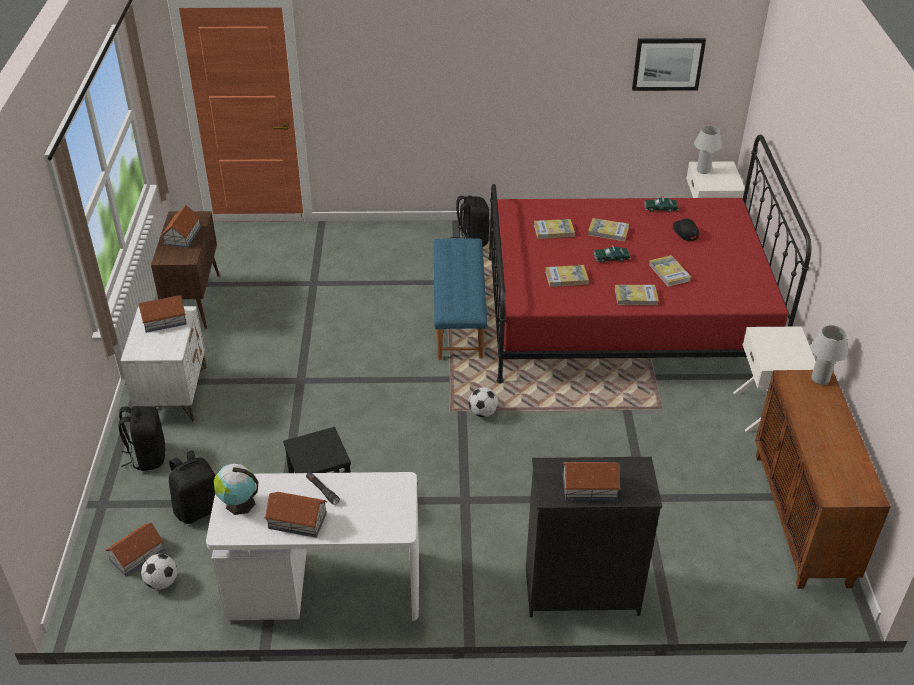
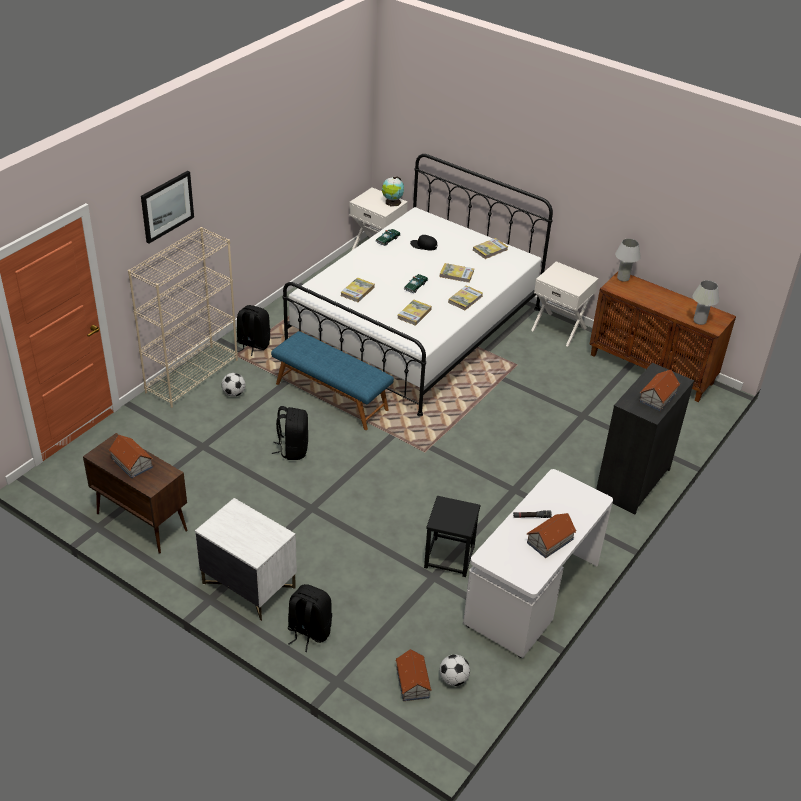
camera: 55 degrees left, 0 degrees up
toy house [139,295,187,333] -> none
black backpack [169,450,216,524] -> black backpack moved to [272,406,308,460]
globe [214,463,258,515] -> globe moved to [382,176,404,207]
football [468,387,498,417] -> football moved to [221,373,246,397]
red bed [488,135,811,384] -> white bed [283,154,553,417]
book [588,218,629,241] -> book moved to [473,238,508,259]
picture [632,38,706,91] -> picture moved to [141,171,194,243]
white table lamp [694,126,722,174] -> white table lamp moved to [693,280,719,325]
none -> beige bookcase [128,227,238,408]

